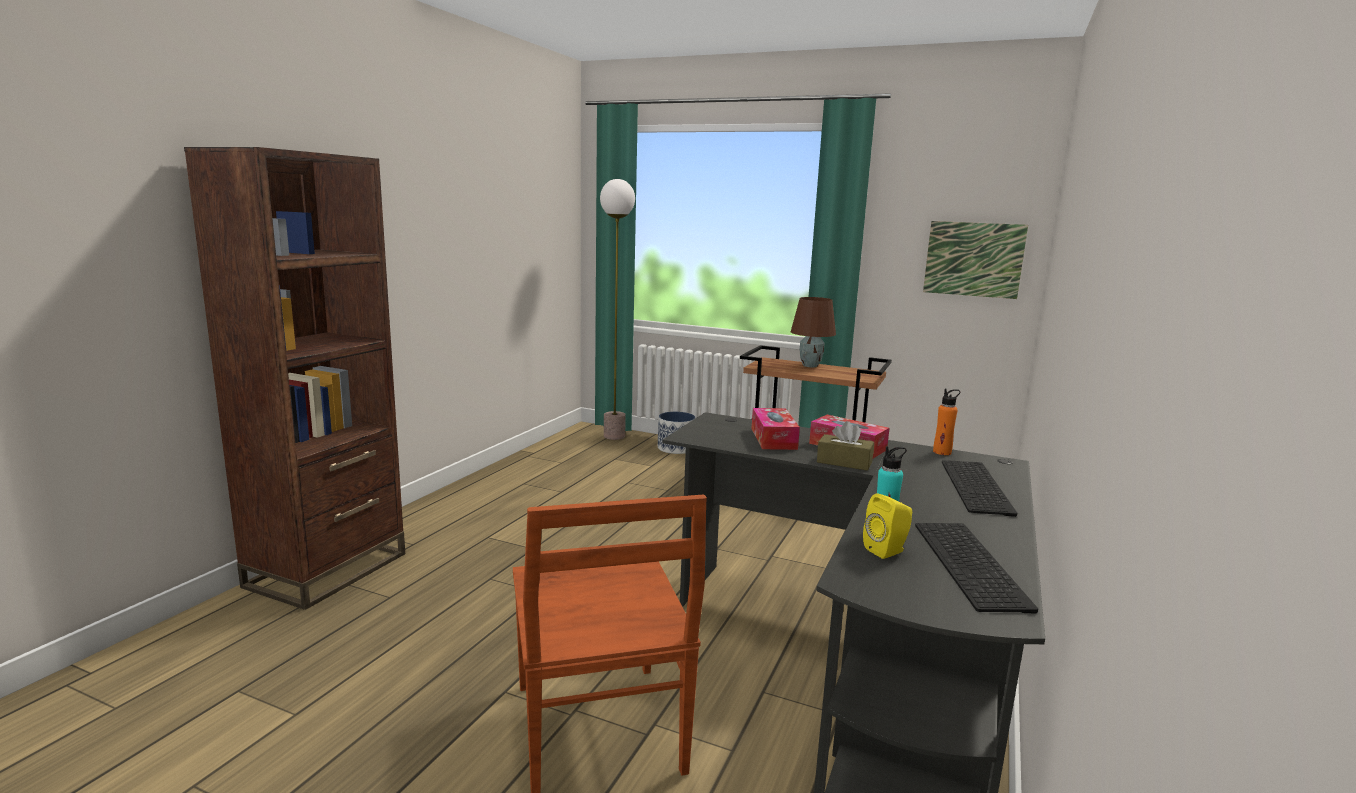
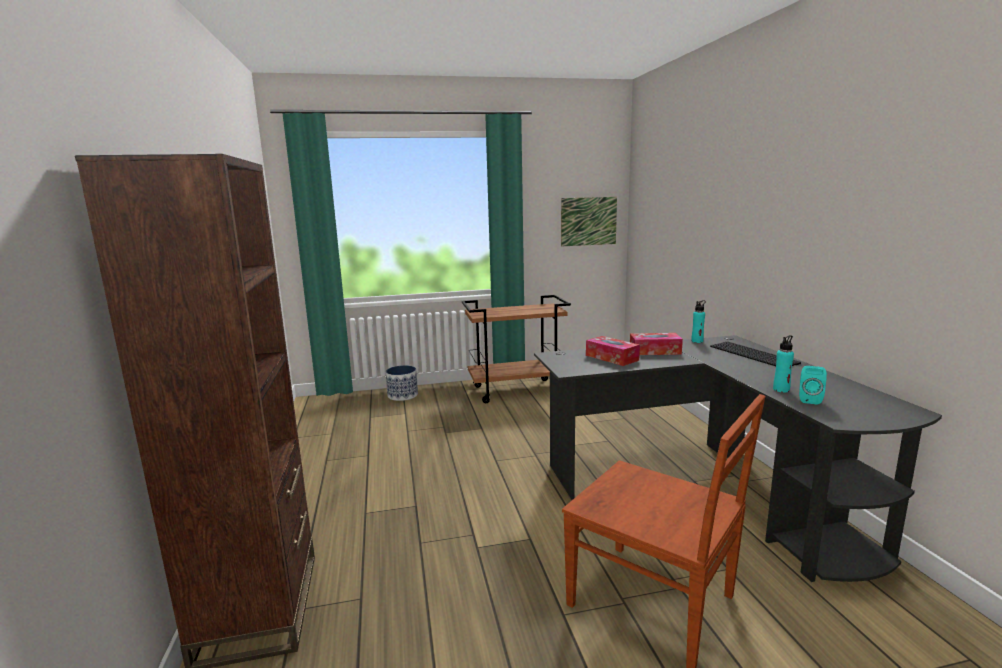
camera: 35 degrees left, 0 degrees up
floor lamp [600,179,635,440] -> none
brown table lamp [791,297,836,367] -> none
brown tissue box [817,421,874,471] -> none
yellow speaker [863,493,912,559] -> turquoise speaker [799,366,827,405]
keyboard [915,523,1038,613] -> none
orange bottle [933,388,960,455] -> turquoise bottle [691,300,706,343]

